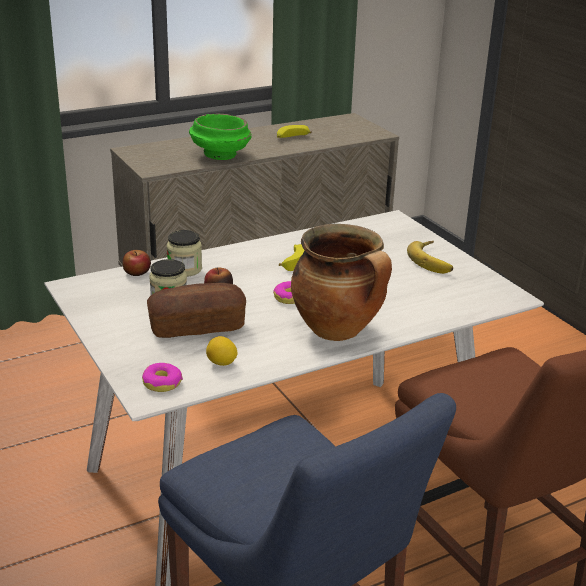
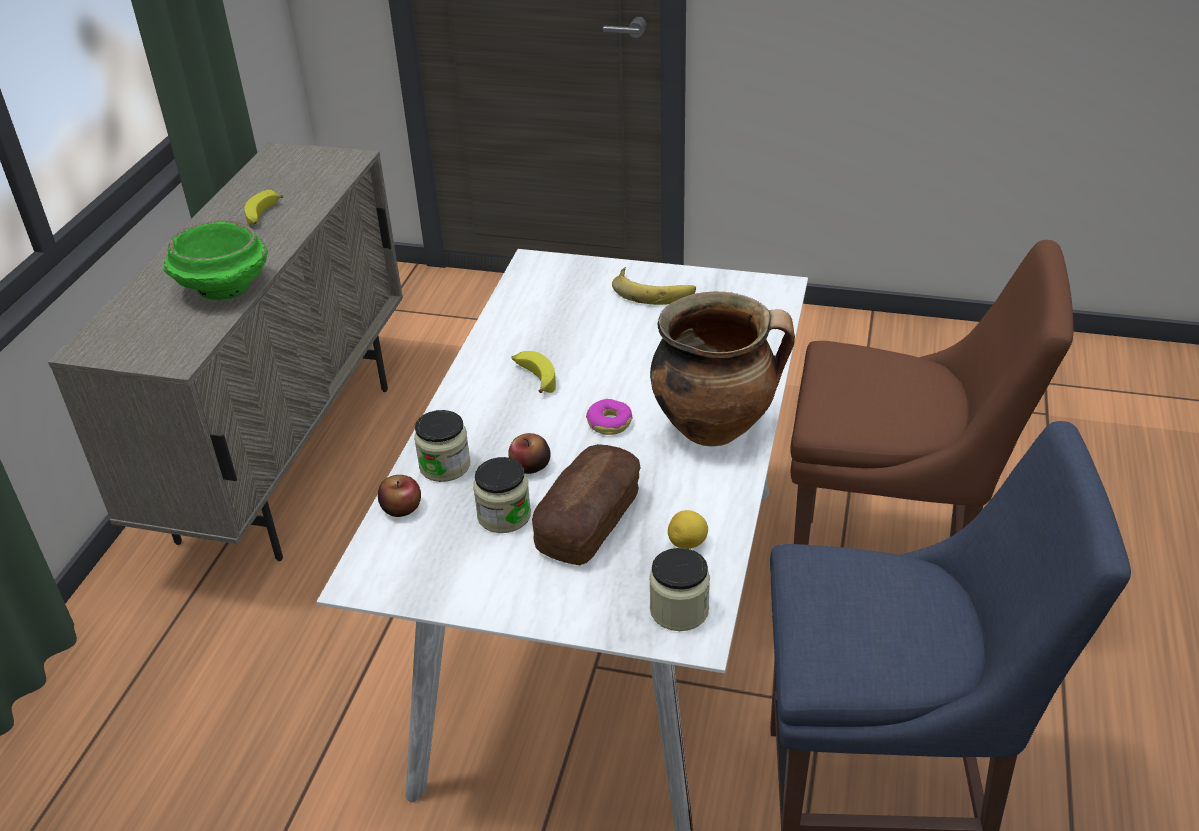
camera: 45 degrees left, 10 degrees up
donut [142,363,183,392] -> jar [649,548,710,631]

